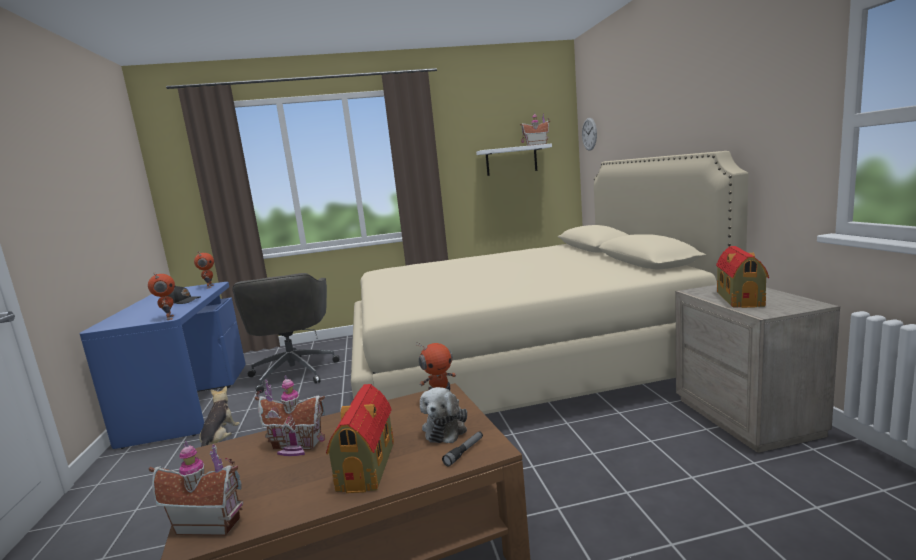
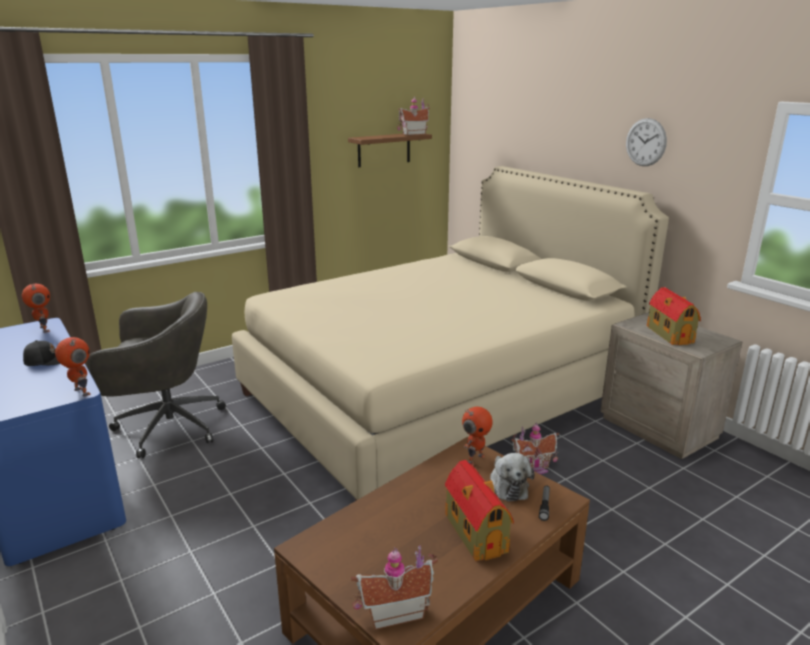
camera: 25 degrees left, 10 degrees up
plush toy [199,386,240,447] -> none
grey office chair [232,273,340,393] -> grey office chair turned 60 degrees counterclockwise [87,292,226,458]
toy house [255,375,326,456] -> toy house moved to [511,422,559,474]
white shelf [476,143,552,176] -> brown shelf [348,134,432,167]
wall clock [582,118,597,151] -> wall clock moved to [626,118,667,166]

